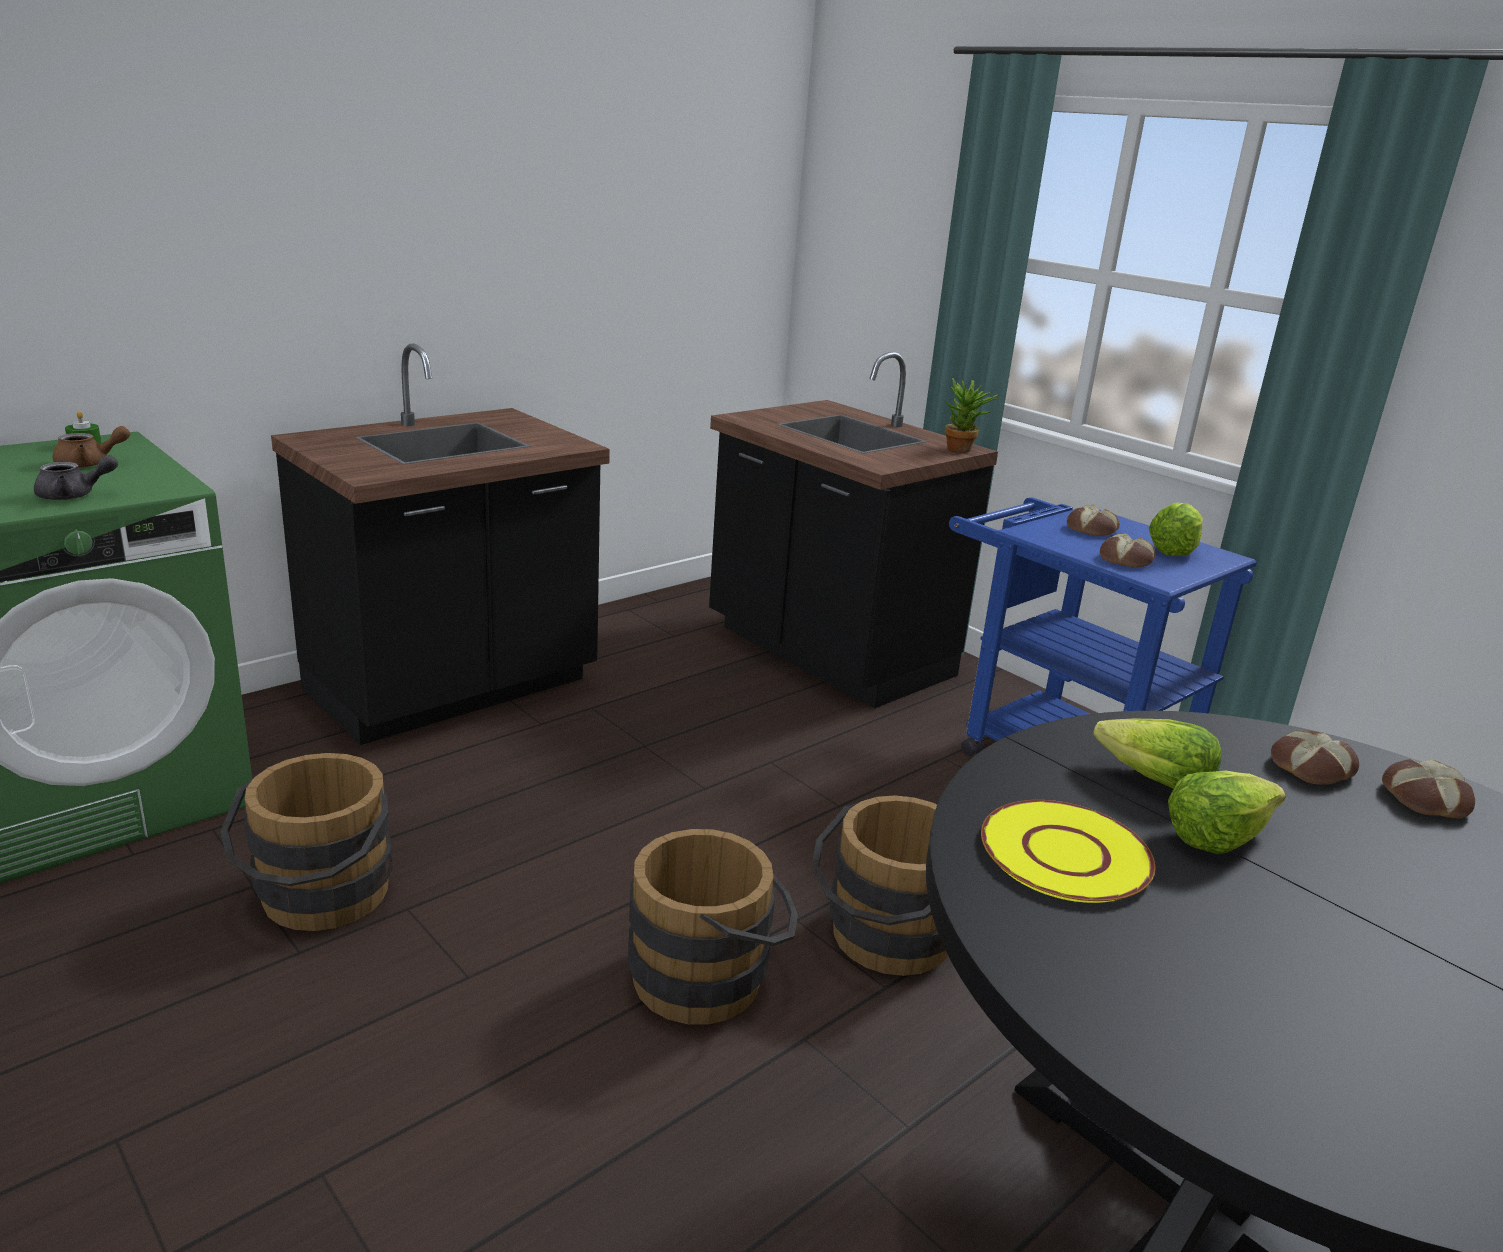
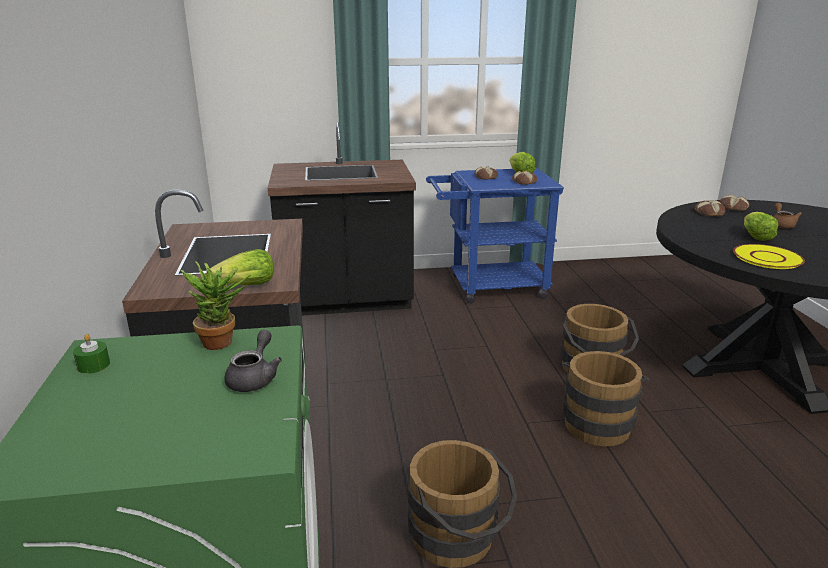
camera: 55 degrees left, 0 degrees up
brown teapot [53,426,130,468] -> brown teapot moved to [773,203,802,228]
potted plant [945,378,998,452] -> potted plant moved to [181,261,252,350]
lettuce [1093,719,1222,789] -> lettuce moved to [206,249,274,285]

